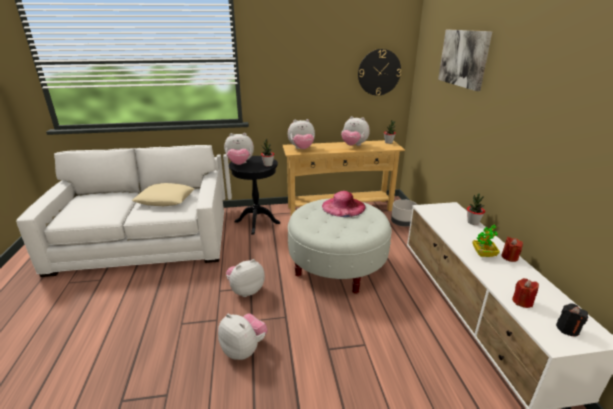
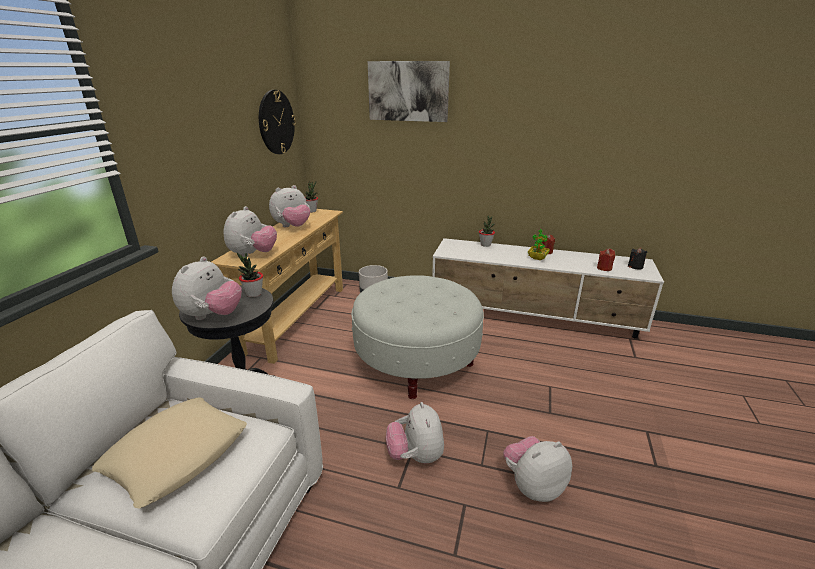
camera: 65 degrees left, 0 degrees up
pink hat [322,191,366,217] -> none

